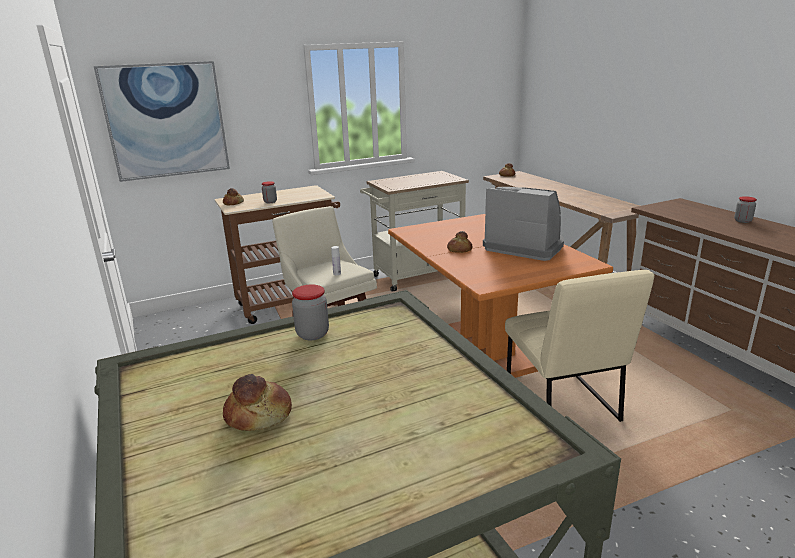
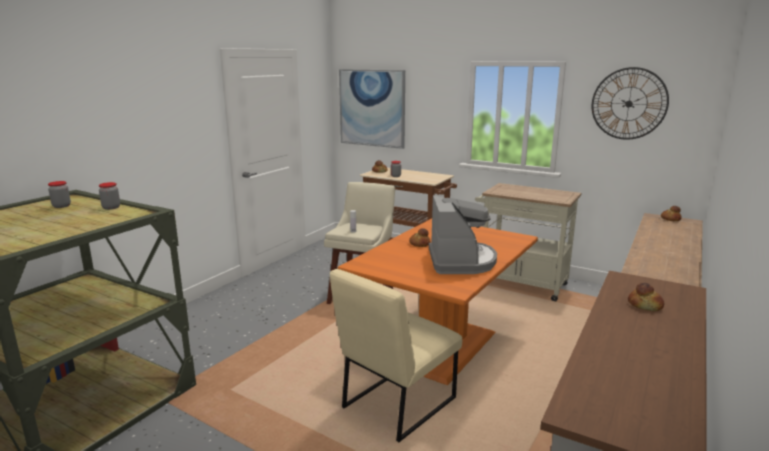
camera: 55 degrees right, 5 degrees down
bread [223,374,292,431] -> bread moved to [628,283,664,311]
jar [734,196,757,223] -> jar moved to [48,181,71,208]
none -> wall clock [592,67,669,140]

